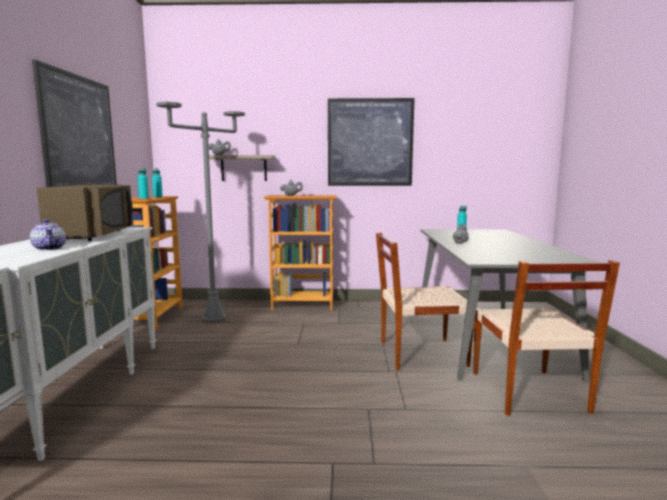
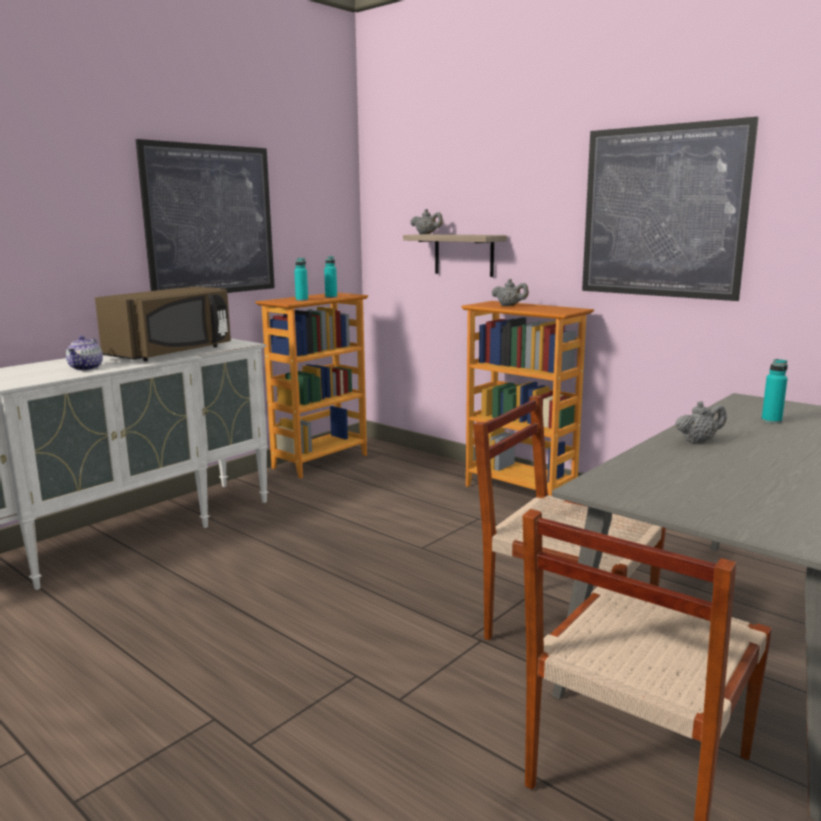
camera: 40 degrees right, 5 degrees up
grey floor lamp [156,101,245,323] -> none

